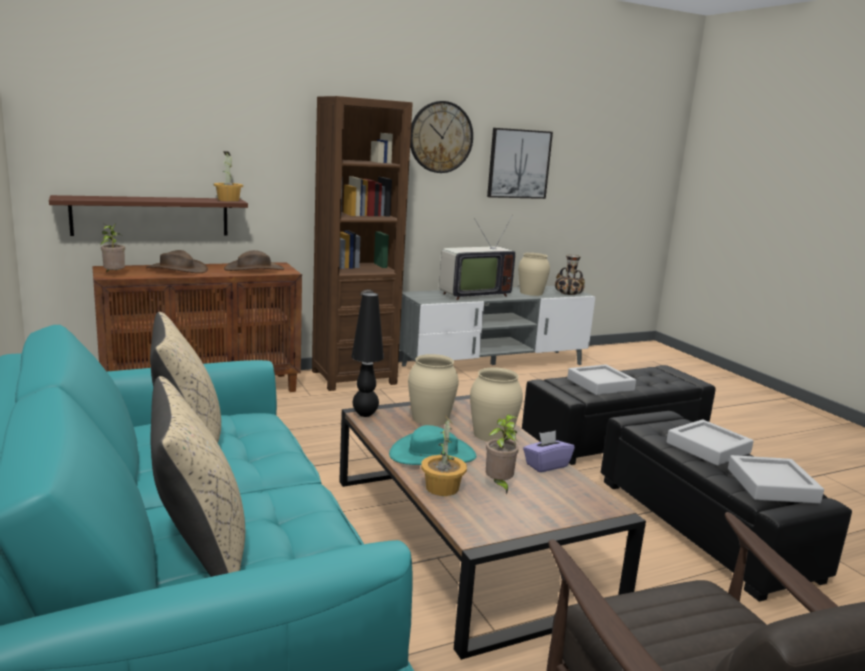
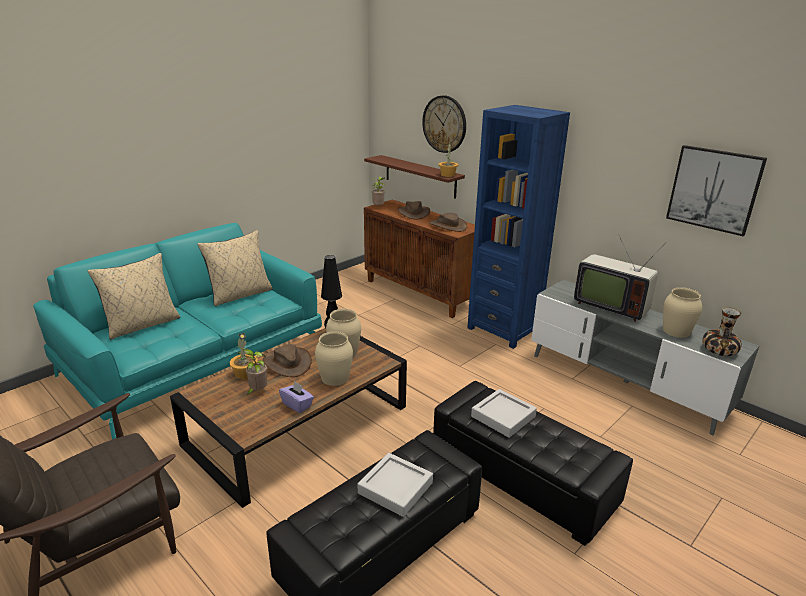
camera: 70 degrees right, 10 degrees up
brown bookcase [312,96,413,391] -> blue bookcase [467,105,570,349]
turquoise hat [389,425,477,465] -> brown hat [263,344,312,377]
wall clock [410,101,473,173] -> wall clock moved to [422,95,466,153]
grey tray [728,455,824,504] -> none

